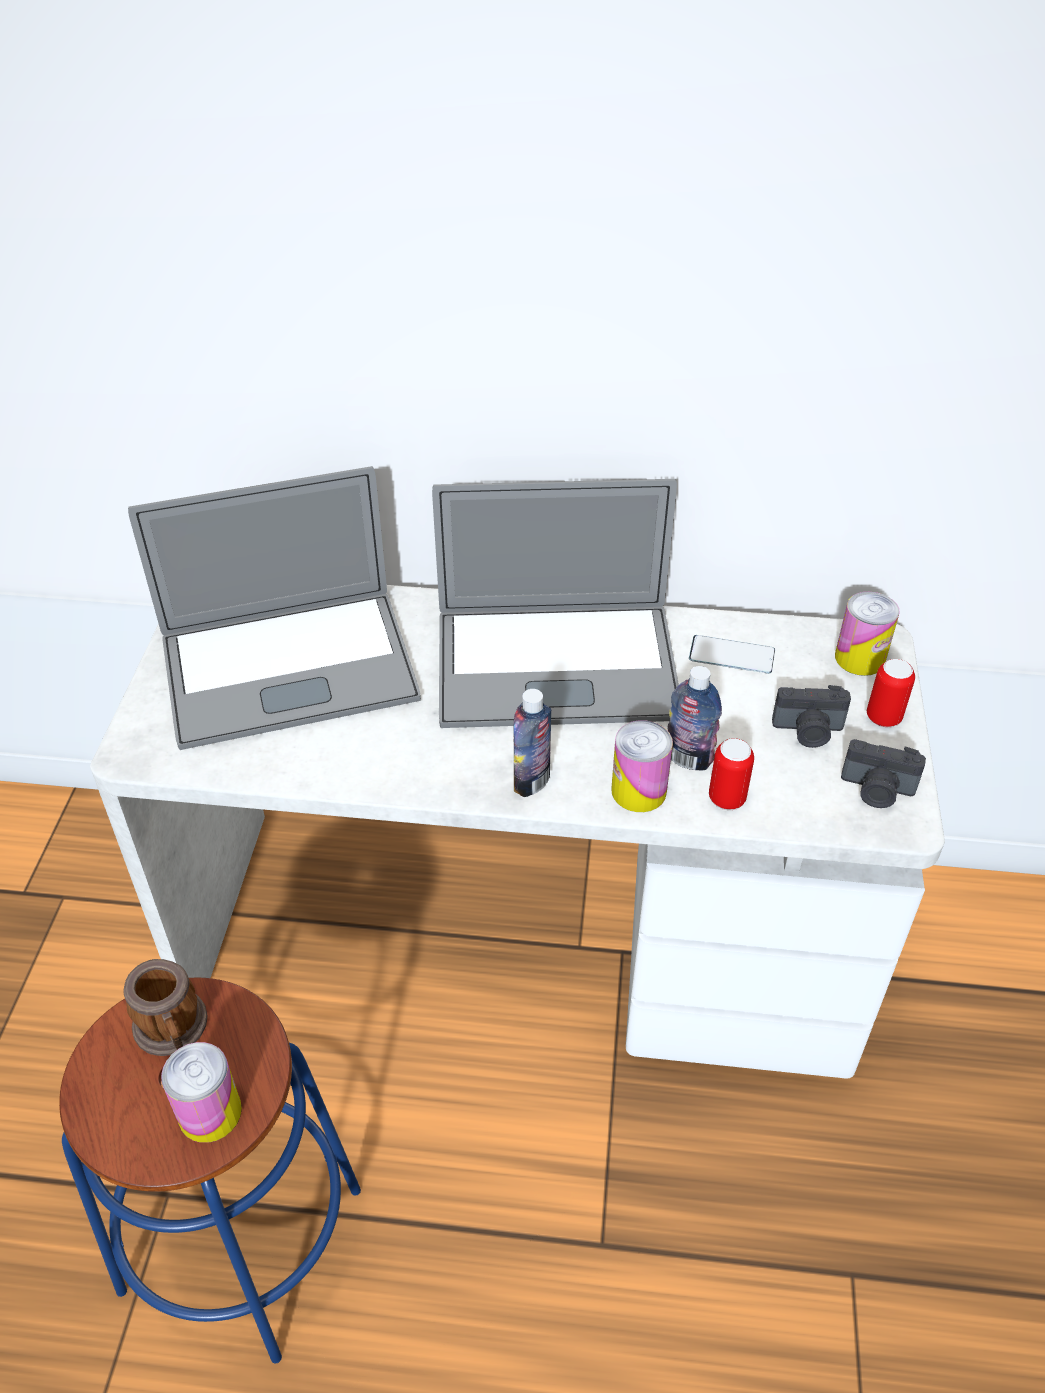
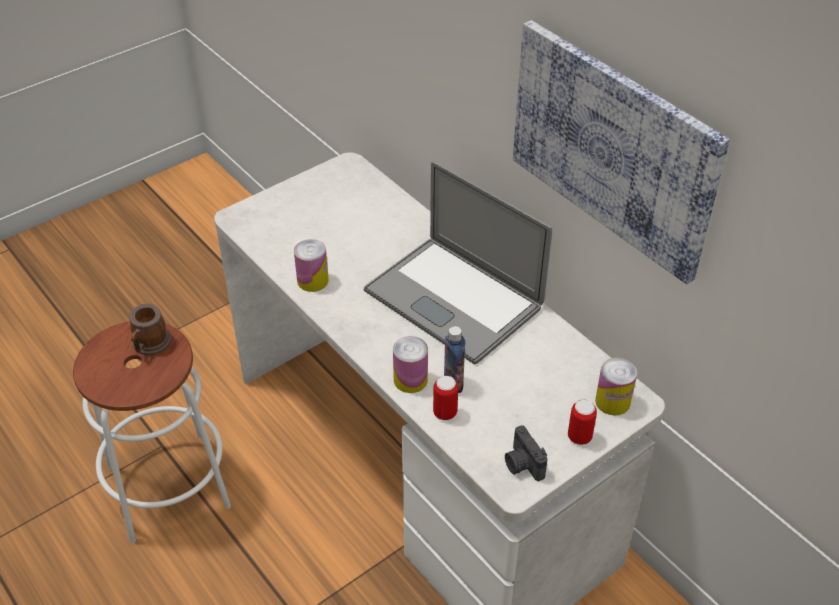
camera: 45 degrees right, 0 degrees up
blue stool [59,978,361,1364] -> white stool [73,321,231,543]
laptop [128,466,421,750] -> none
can [161,1042,242,1143] -> can moved to [294,239,329,292]
bottle [513,689,551,797] -> none
phone [689,635,775,674] -> none
camera [772,685,851,748] -> none
none -> picture [513,20,730,284]

